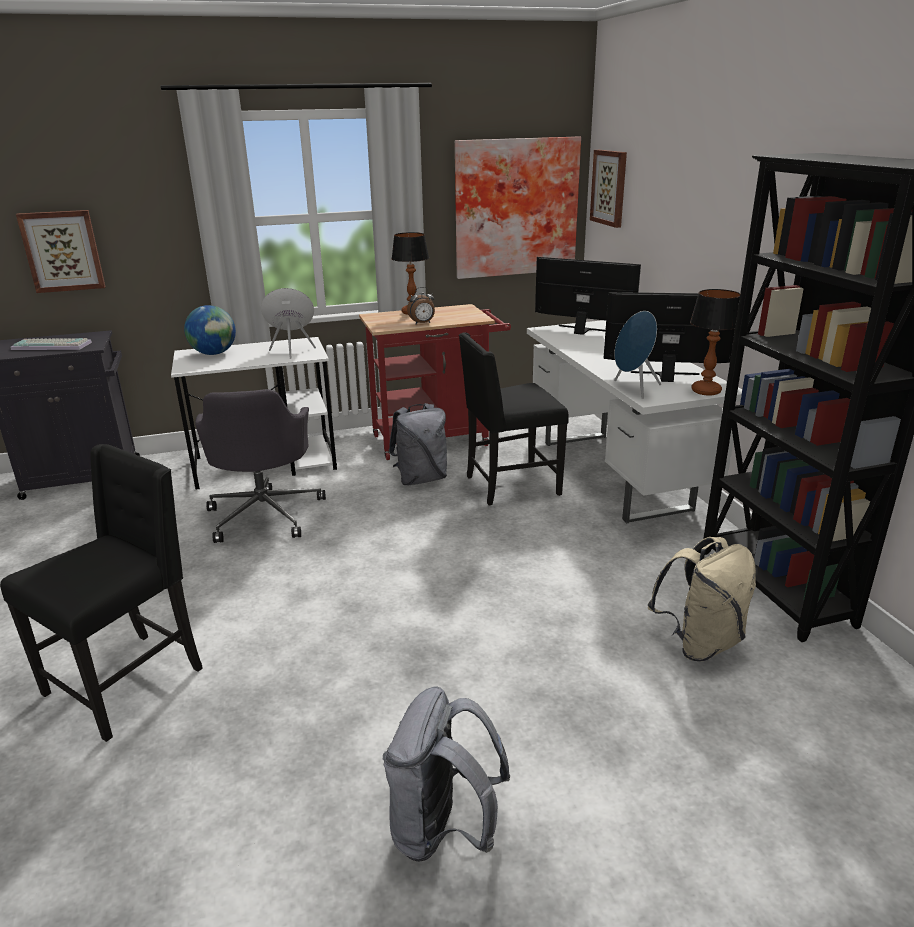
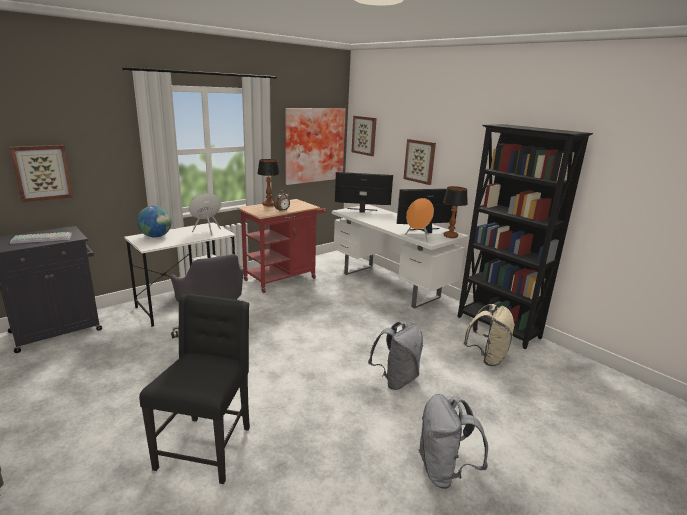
camera: 25 degrees left, 5 degrees down
grey backpack [388,403,447,485] -> grey backpack moved to [368,321,423,390]
black chair [459,332,568,506] -> none
blue speaker [614,311,661,399] -> orange speaker [405,198,434,242]
none -> picture [403,139,436,185]

